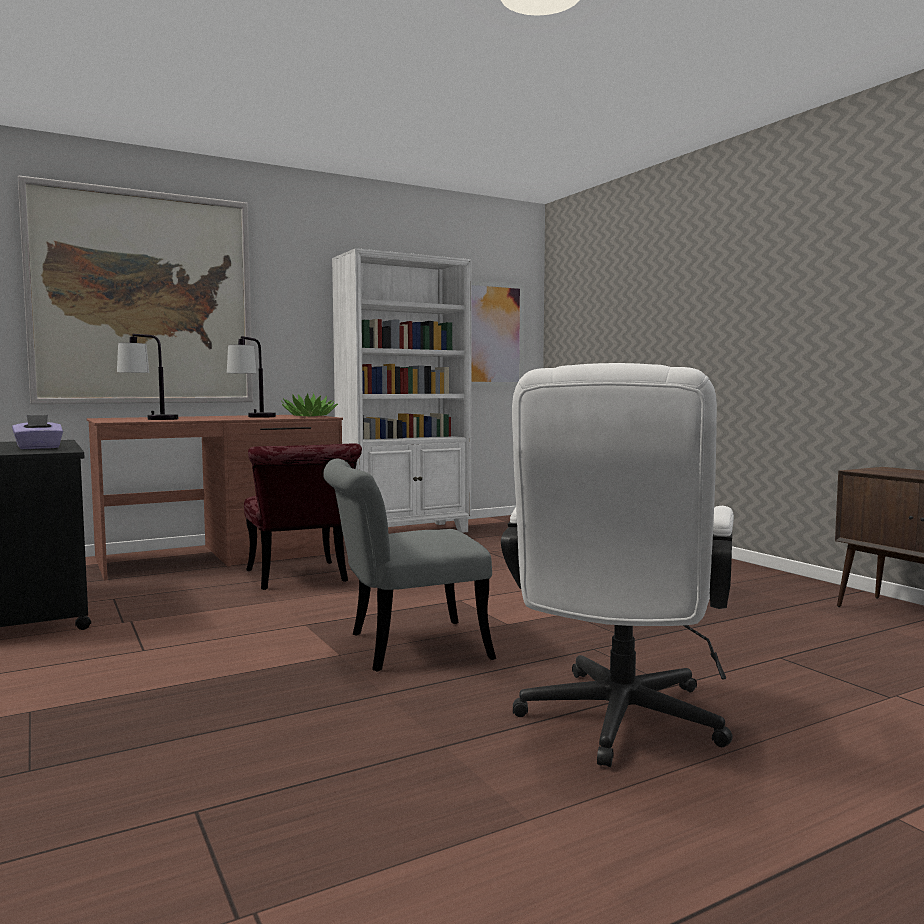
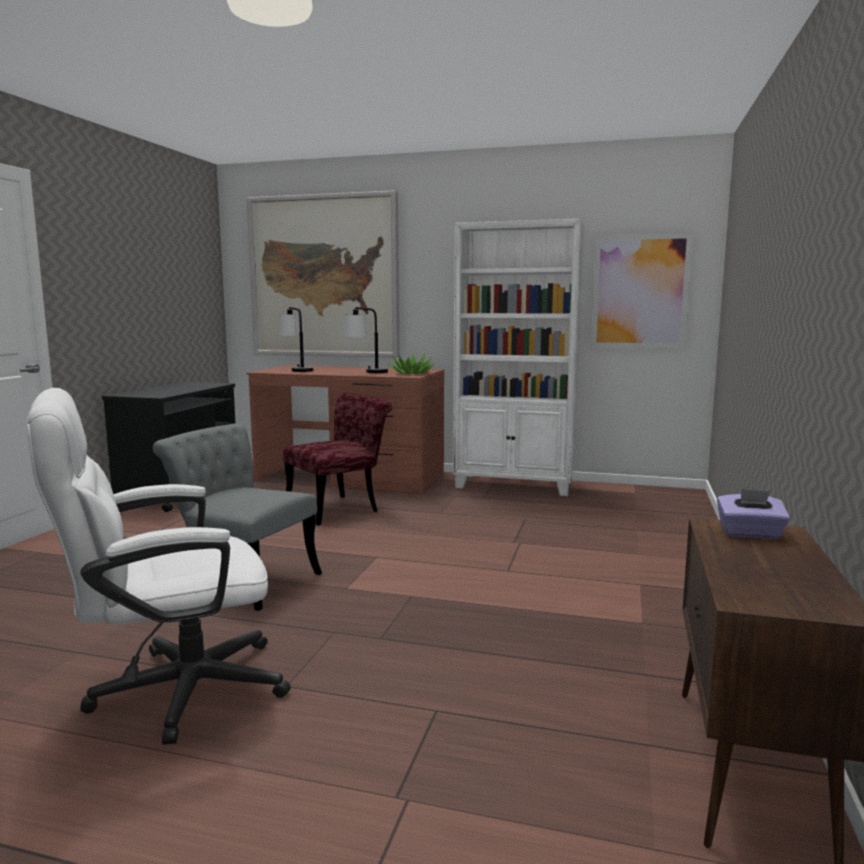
camera: 45 degrees right, 5 degrees up
purple tissue box [12,415,63,449] -> purple tissue box moved to [717,489,790,539]
red chair [244,443,362,590] -> red chair turned 150 degrees counterclockwise [283,393,392,526]

